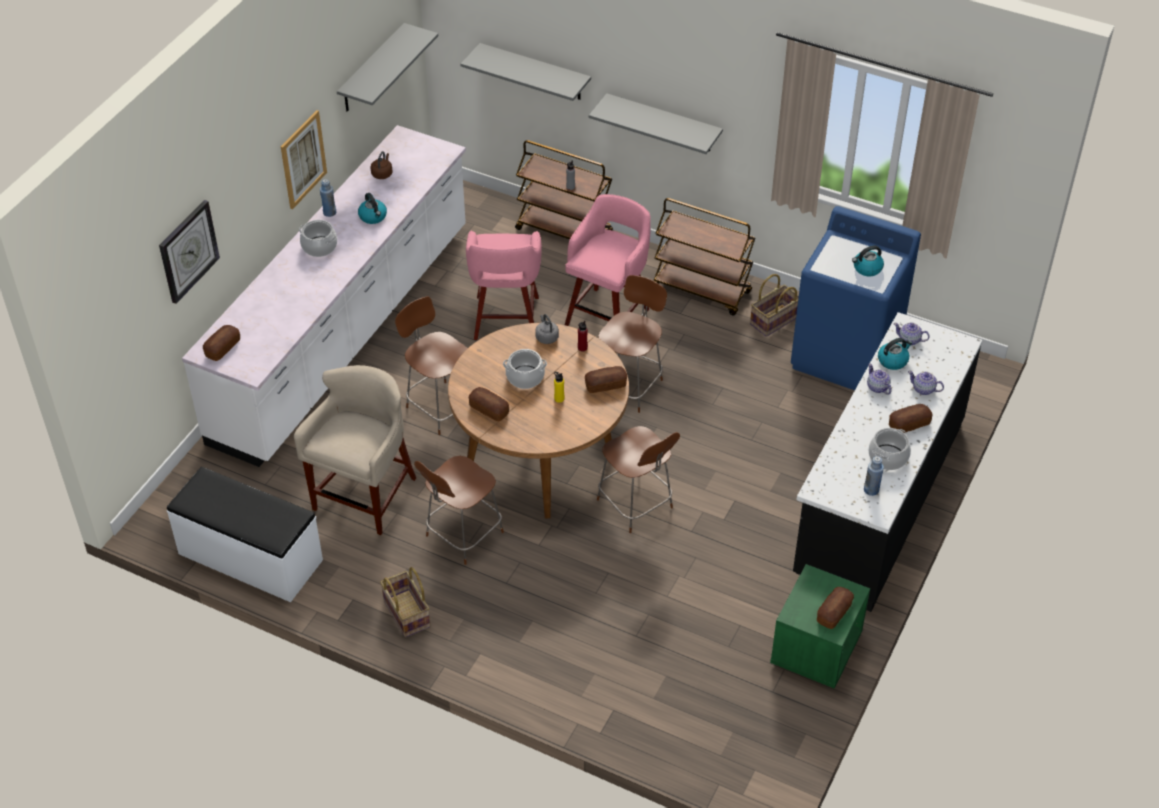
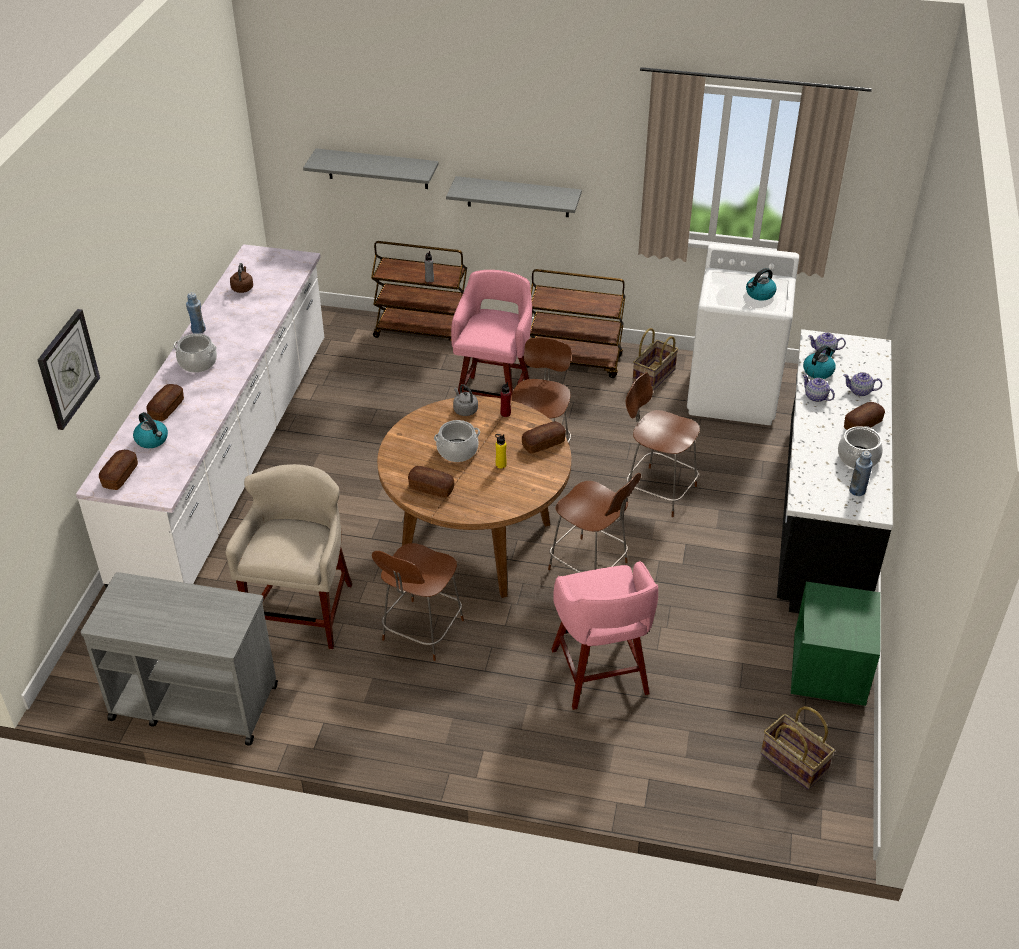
camera: 15 degrees left, 5 degrees down
white bench [167,467,323,602] -> grey cart [81,572,278,746]
picture [281,110,327,209] -> none
grey shelf [337,23,438,111] -> none
kettle [358,193,387,224] -> kettle moved to [133,412,168,448]
basket [380,567,430,638] -> basket moved to [761,706,835,790]
brown chair [395,296,468,435] -> brown chair moved to [626,372,700,517]
pink stool [466,231,542,340] -> pink stool moved to [551,561,658,710]
blue washing machine [791,206,921,390] -> white washing machine [687,244,799,425]
bread [817,587,854,629] -> bread moved to [146,384,184,421]

